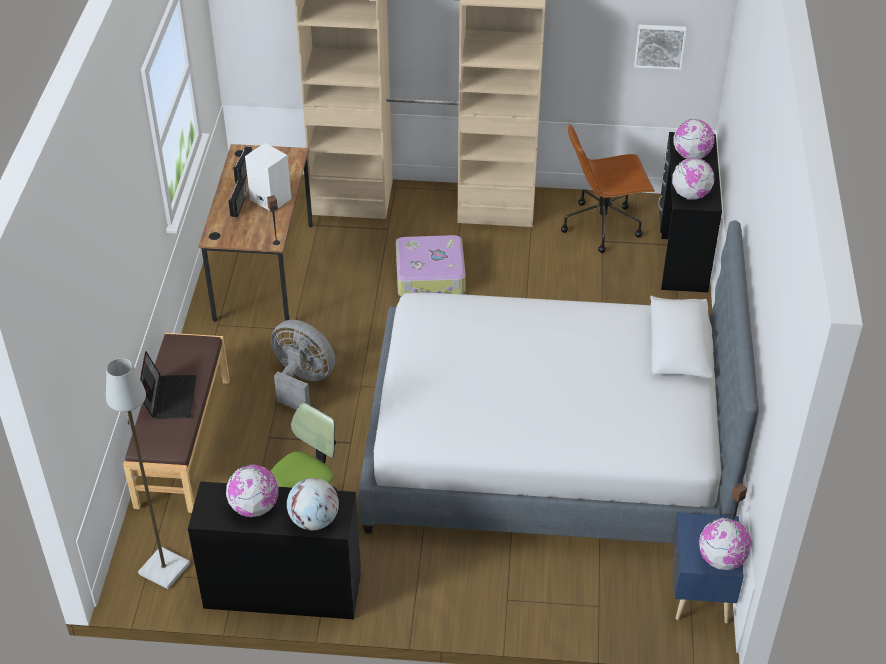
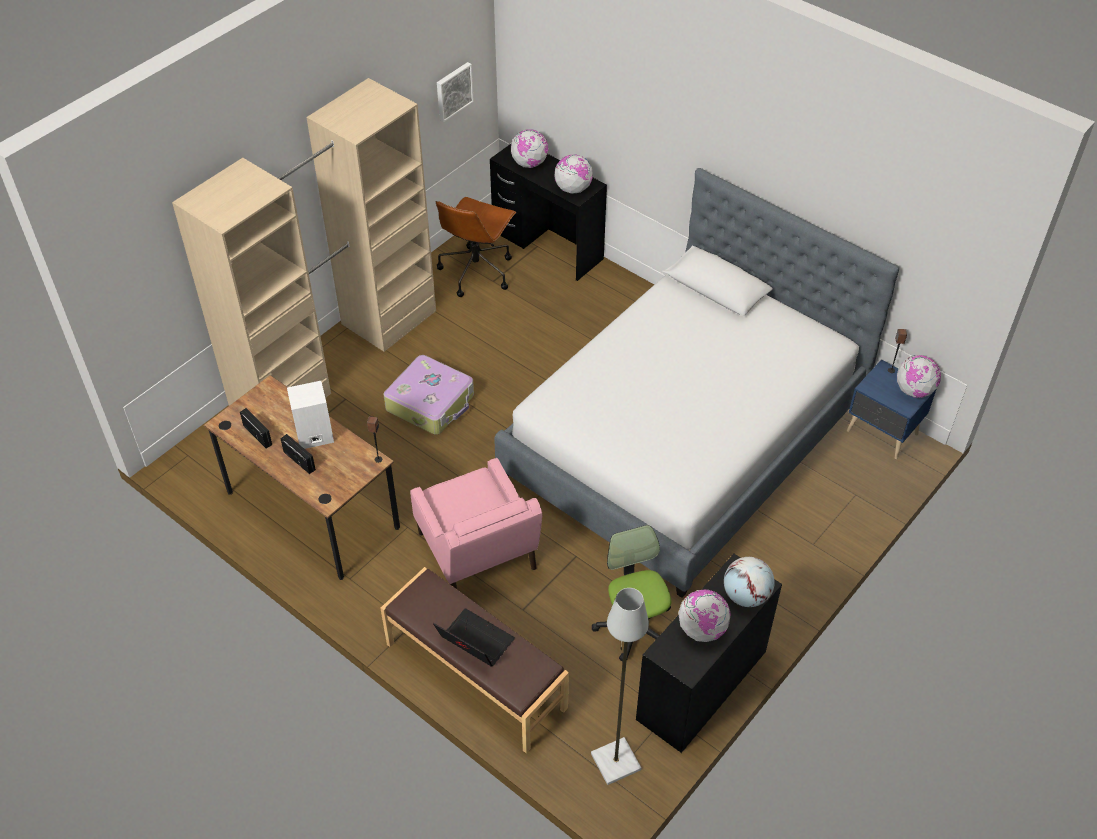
camera: 55 degrees left, 5 degrees up
grey fan [271,320,335,410] -> pink armchair [410,458,543,589]

